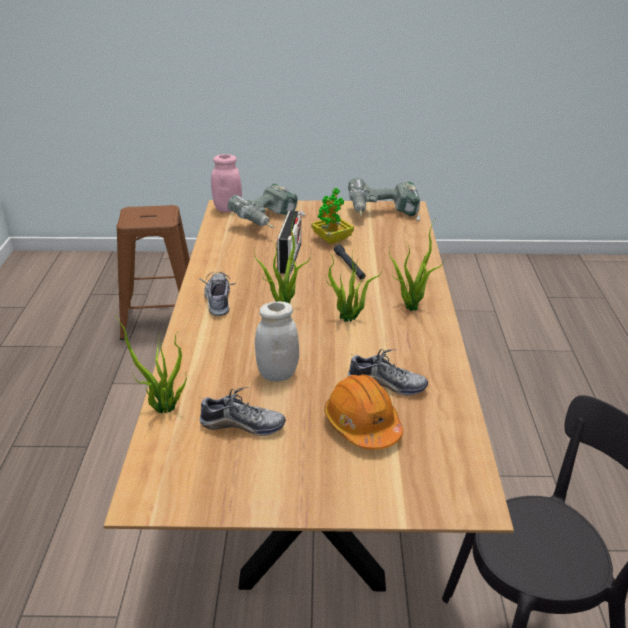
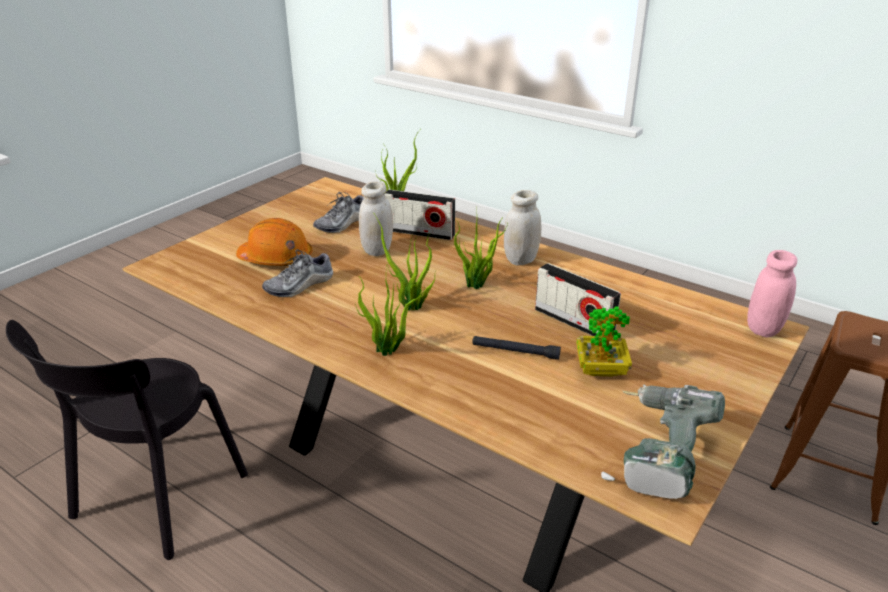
camera: 125 degrees right, 0 degrees up
shoe [199,272,235,316] -> white jar [504,190,541,266]
power drill [228,184,305,228] -> none
none -> radio [385,189,455,240]

